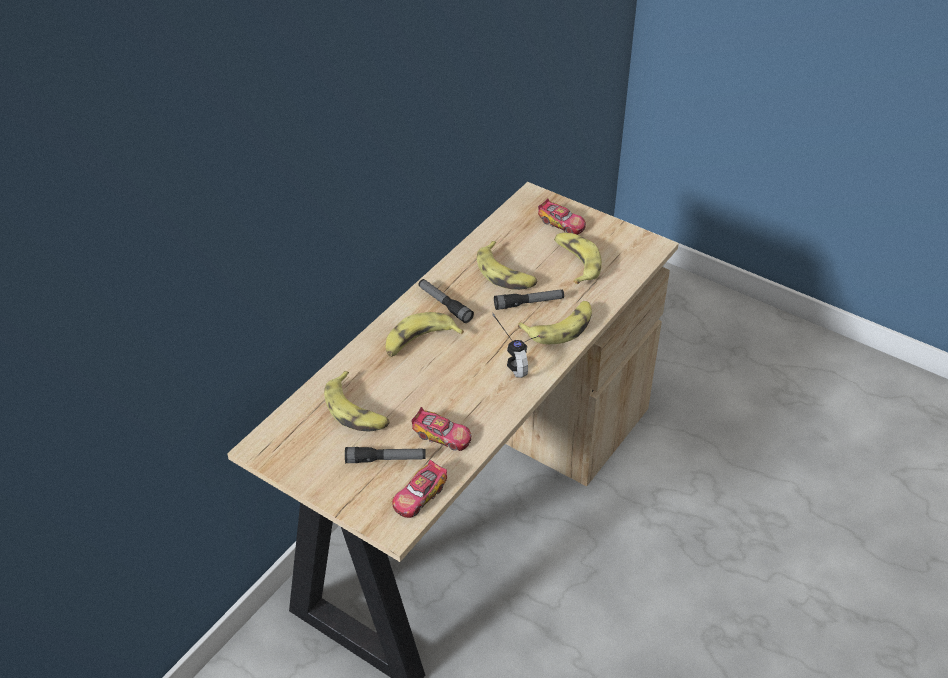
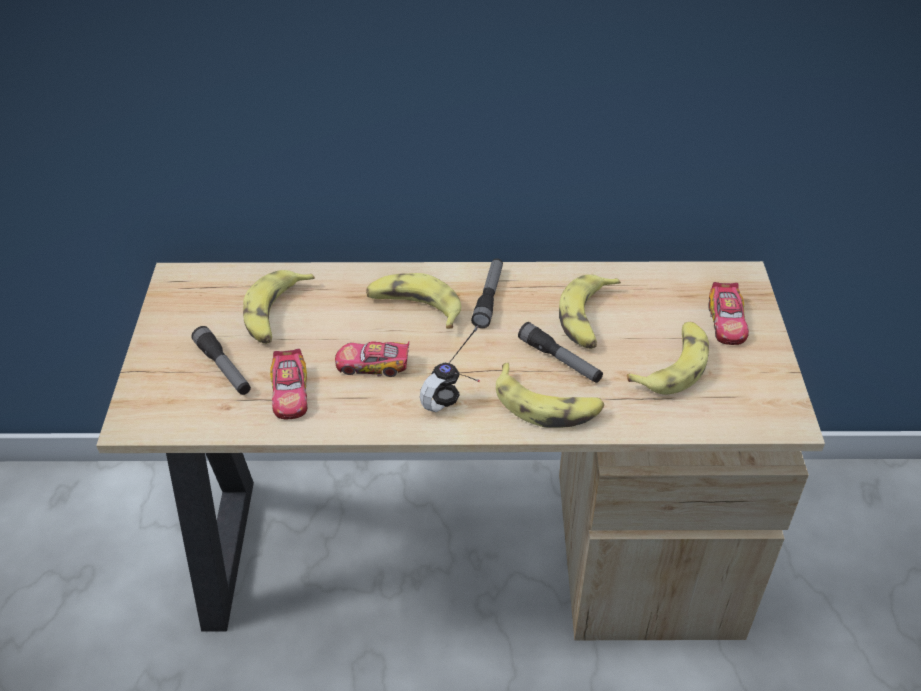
camera: 55 degrees right, 0 degrees up
toy car [393,460,447,518] -> toy car moved to [335,341,410,377]

